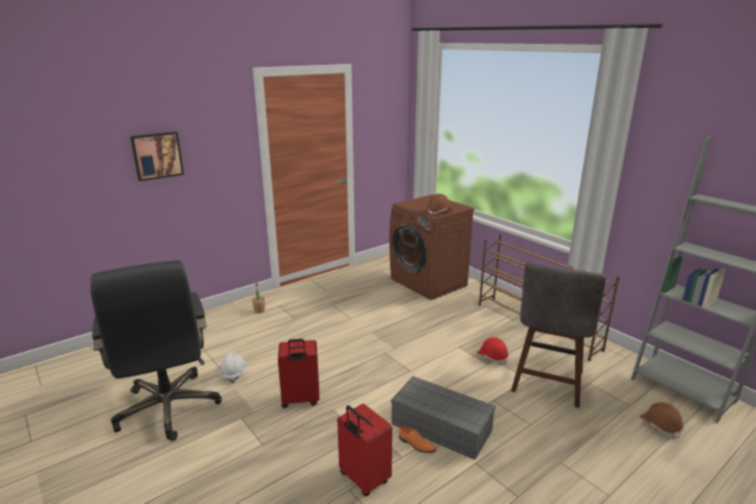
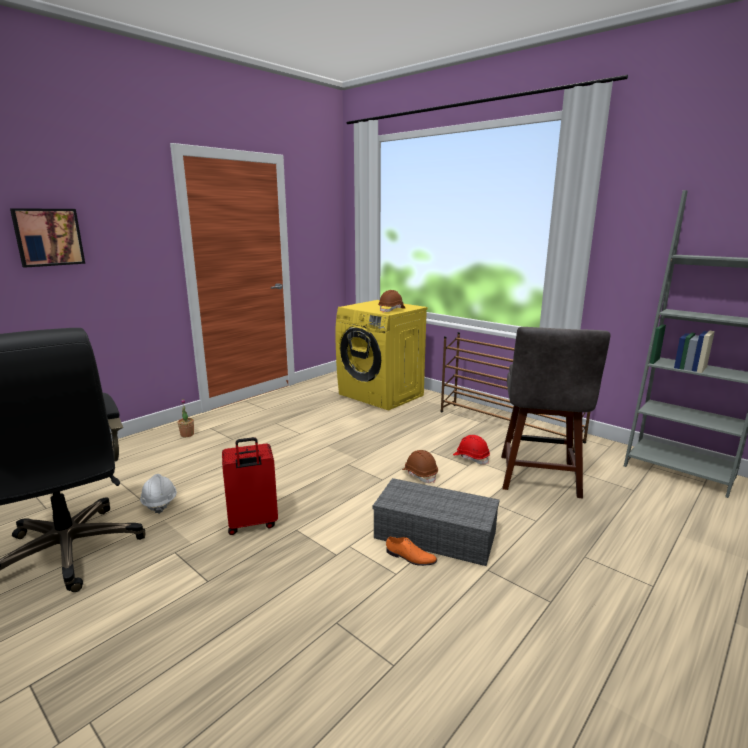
camera: 10 degrees left, 5 degrees down
red suitcase [337,404,392,496] -> none
brown washing machine [390,195,474,300] -> yellow washing machine [335,300,427,410]
brown hard hat [640,402,683,439] -> brown hard hat moved to [402,450,438,483]

